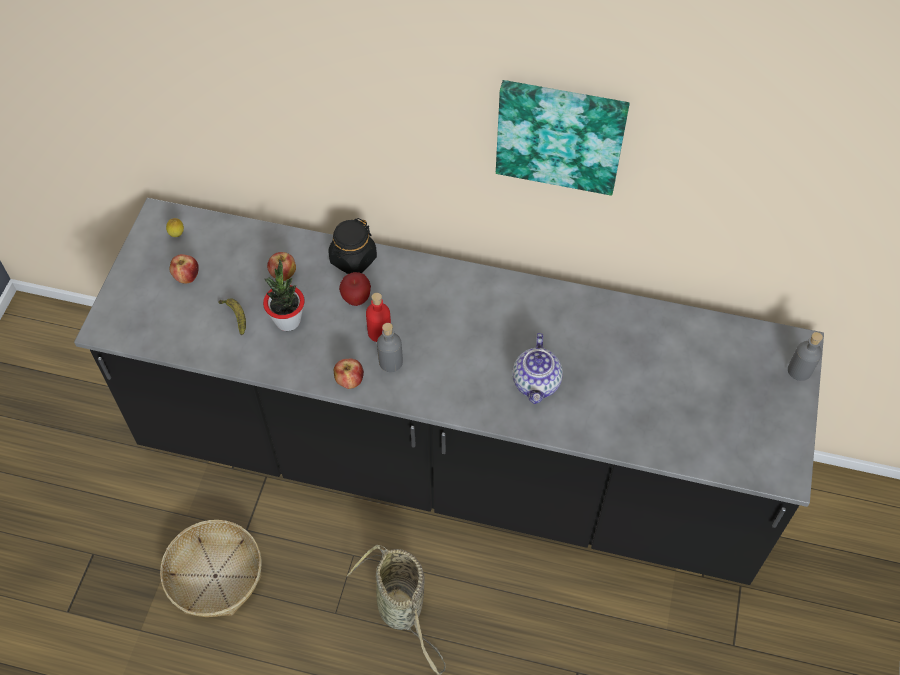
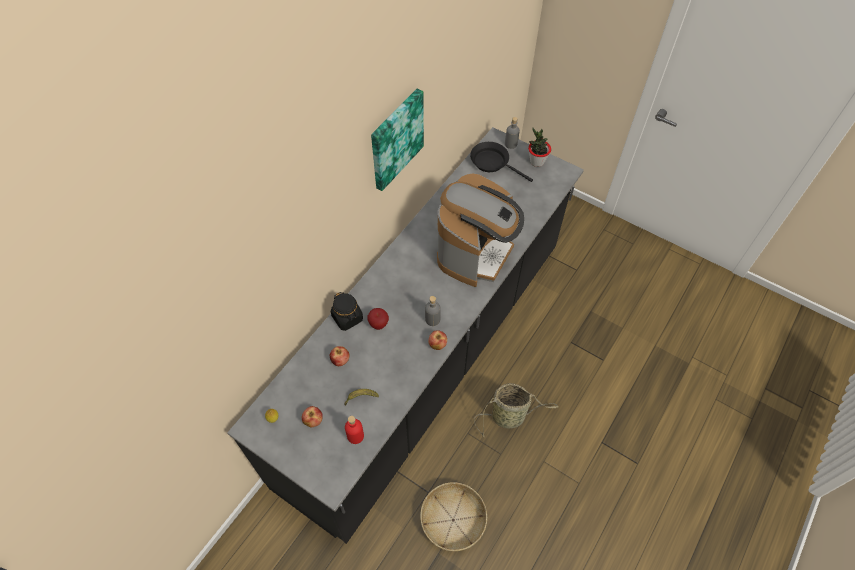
camera: 70 degrees left, 0 degrees up
potted plant [263,260,305,331] -> potted plant moved to [528,128,551,167]
red bottle [366,293,391,342] -> red bottle moved to [345,416,364,444]
teapot [513,333,563,404] -> coffee machine [437,173,524,287]
none -> black frying pan [470,142,533,182]

